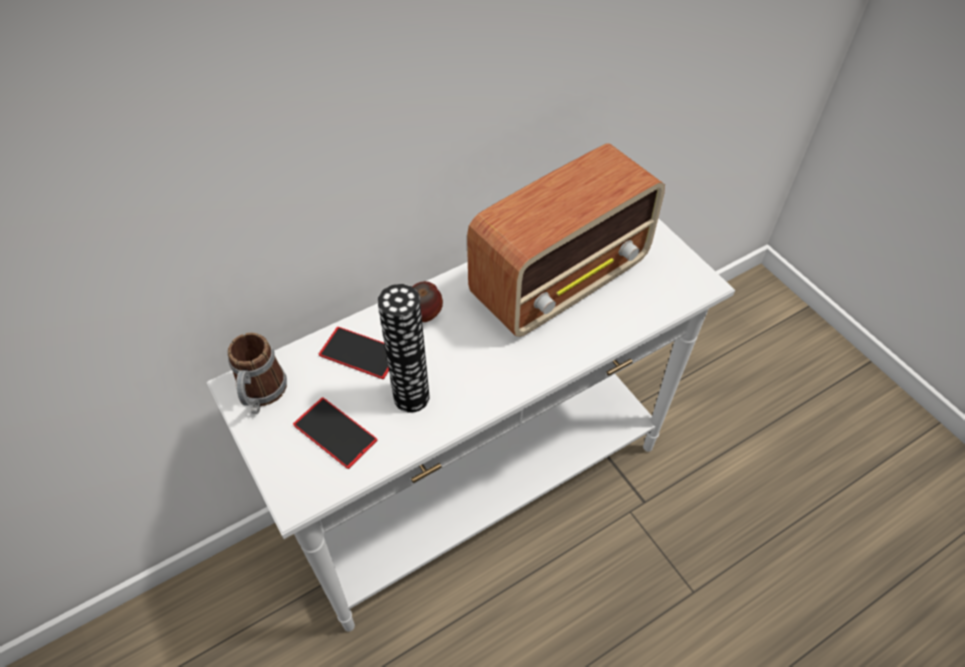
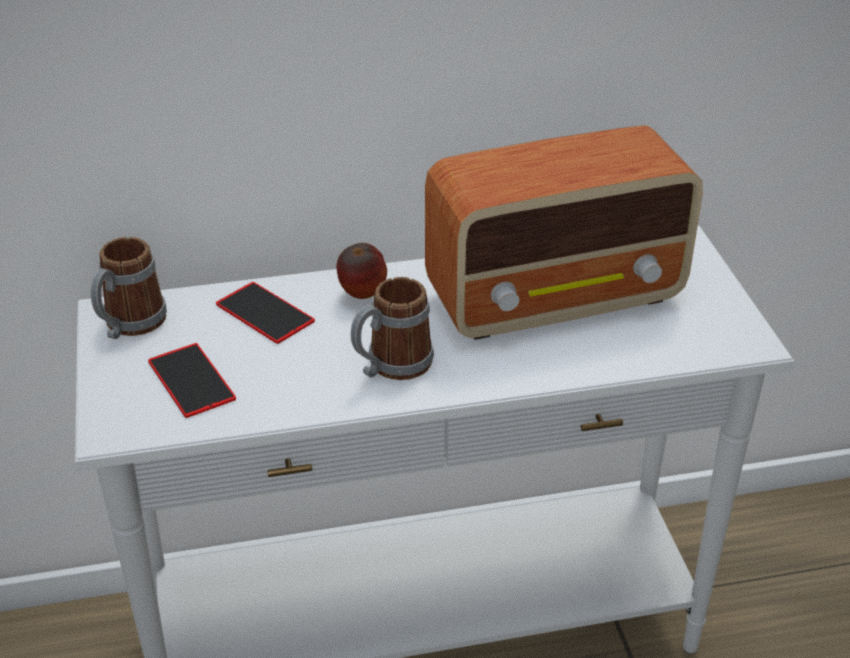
camera: 20 degrees right, 15 degrees down
vase [378,284,430,413] -> none
none -> mug [351,277,434,380]

